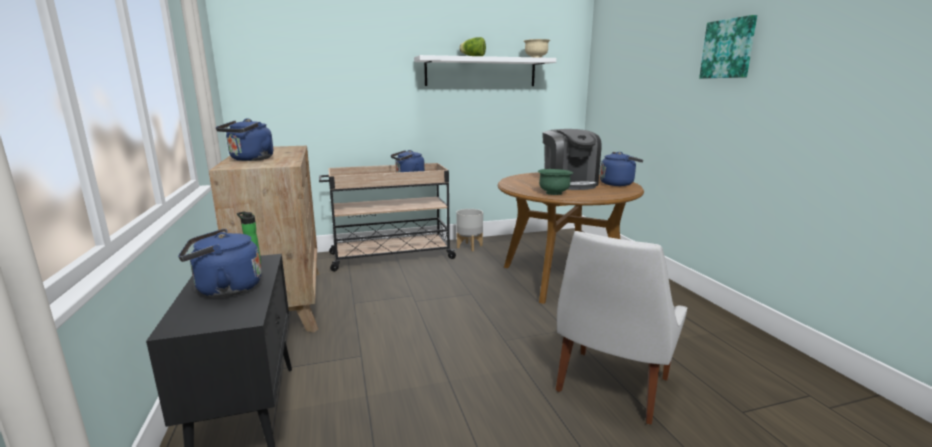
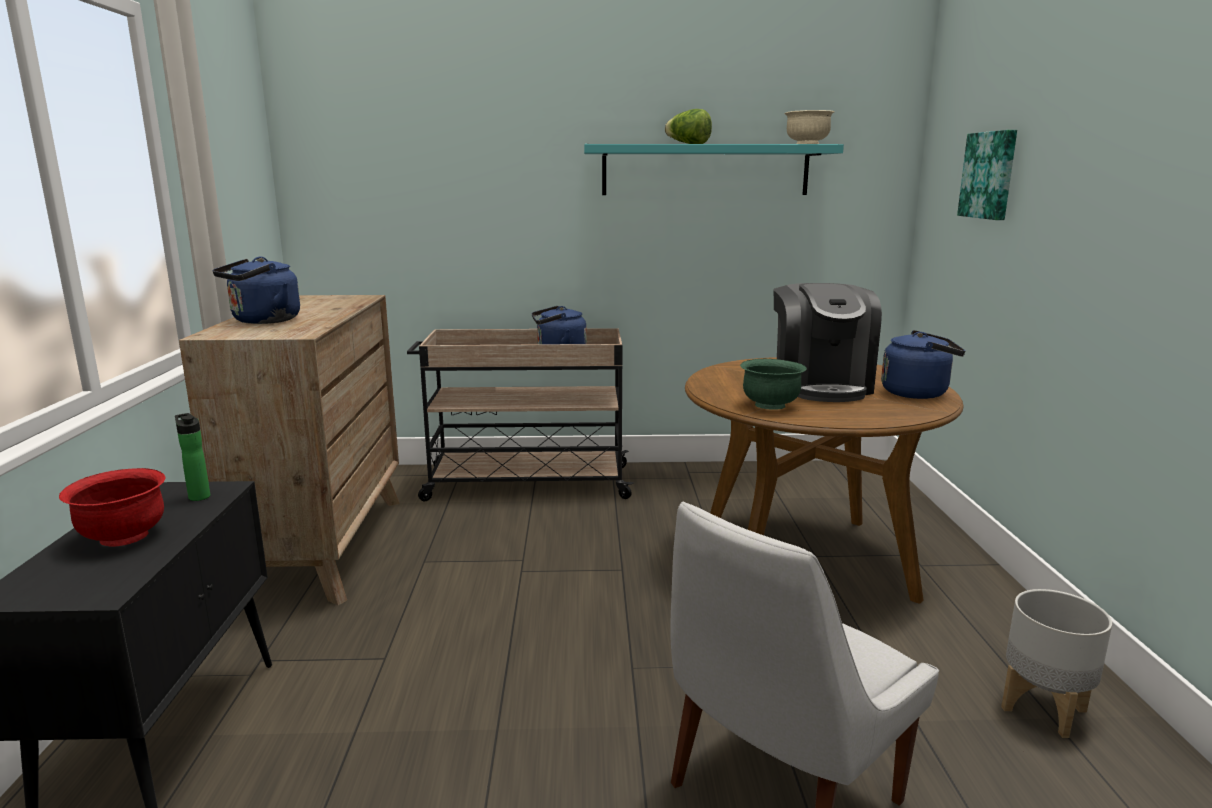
camera: 15 degrees right, 0 degrees up
blue kettle [178,229,261,297] -> red bowl [59,468,165,547]
white shelf [414,55,556,86] -> turquoise shelf [584,144,844,195]
grey planter [456,209,483,251] -> grey planter moved to [1001,589,1112,738]
picture [699,15,757,78] -> picture moved to [957,130,1017,220]

